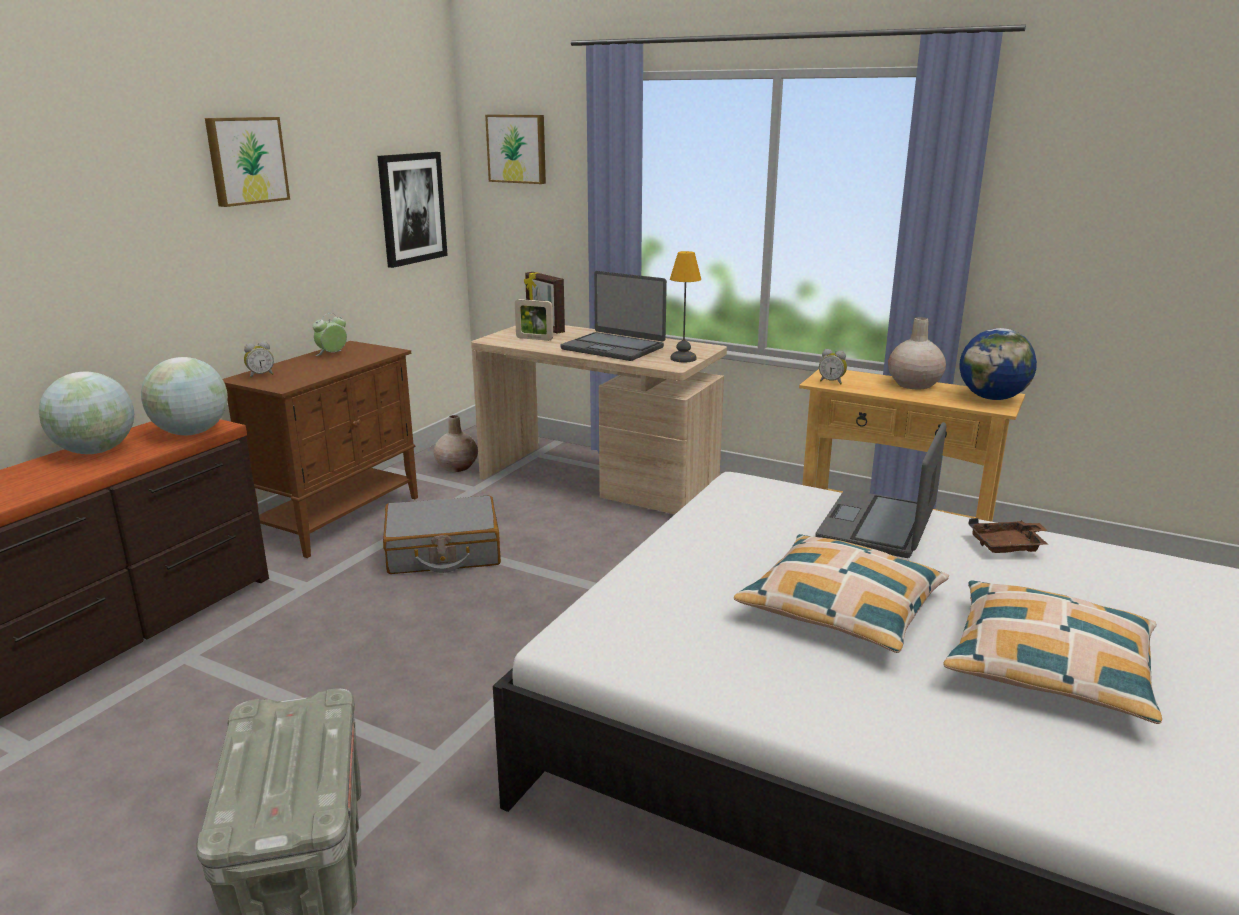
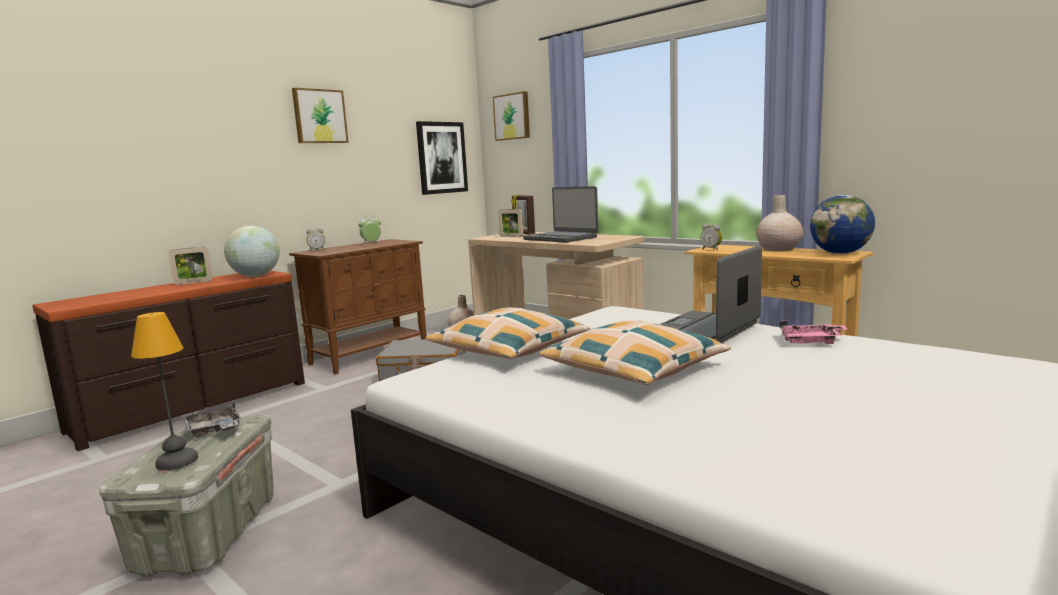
camera: 15 degrees right, 10 degrees down
globe [39,372,134,454] -> picture frame [169,247,213,285]
table lamp [670,251,701,362] -> table lamp moved to [131,312,198,470]
pillow [943,580,1162,724] -> pillow moved to [426,307,590,359]
brown tray [968,518,1048,553] -> pink tray [779,321,848,344]
none -> grey tray [182,402,242,437]

